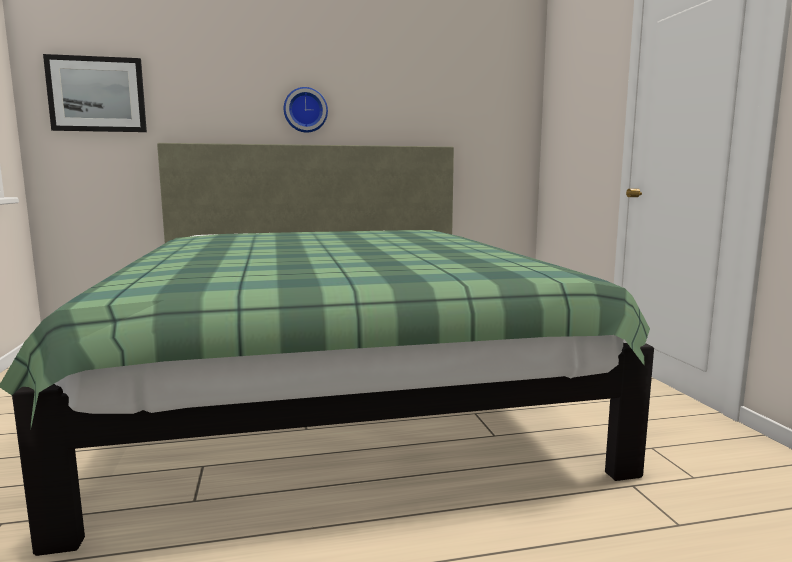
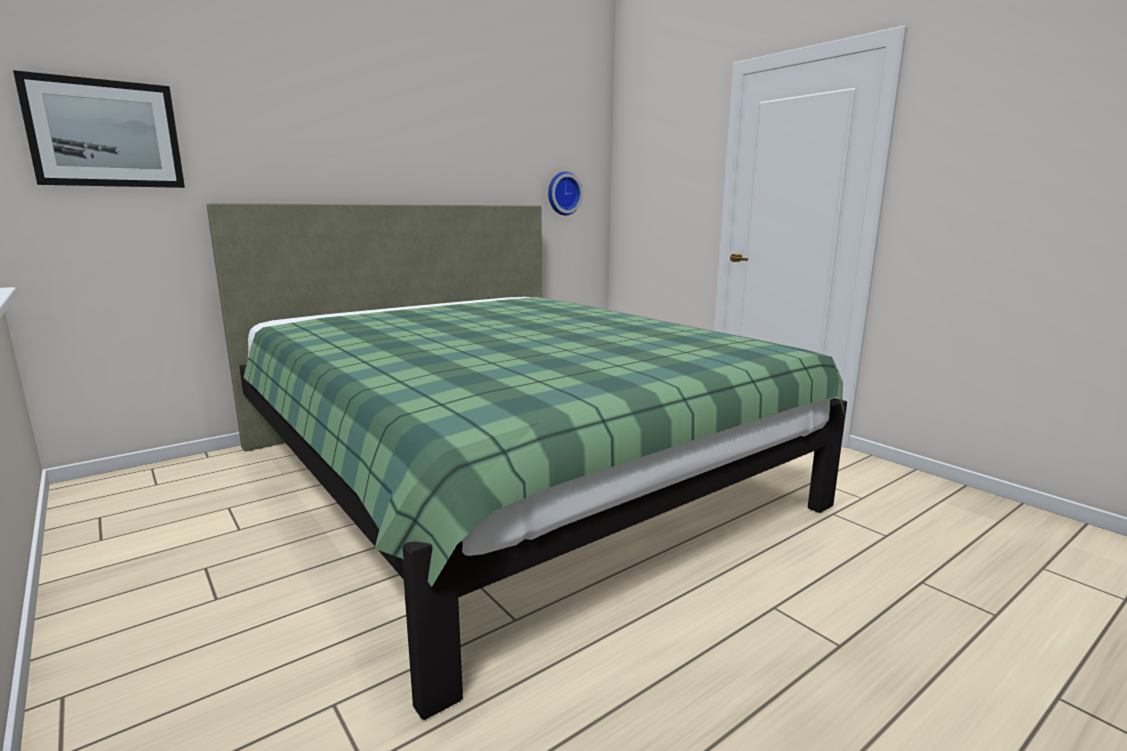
camera: 25 degrees left, 5 degrees up
wall clock [284,87,328,133] -> wall clock moved to [548,171,583,215]

